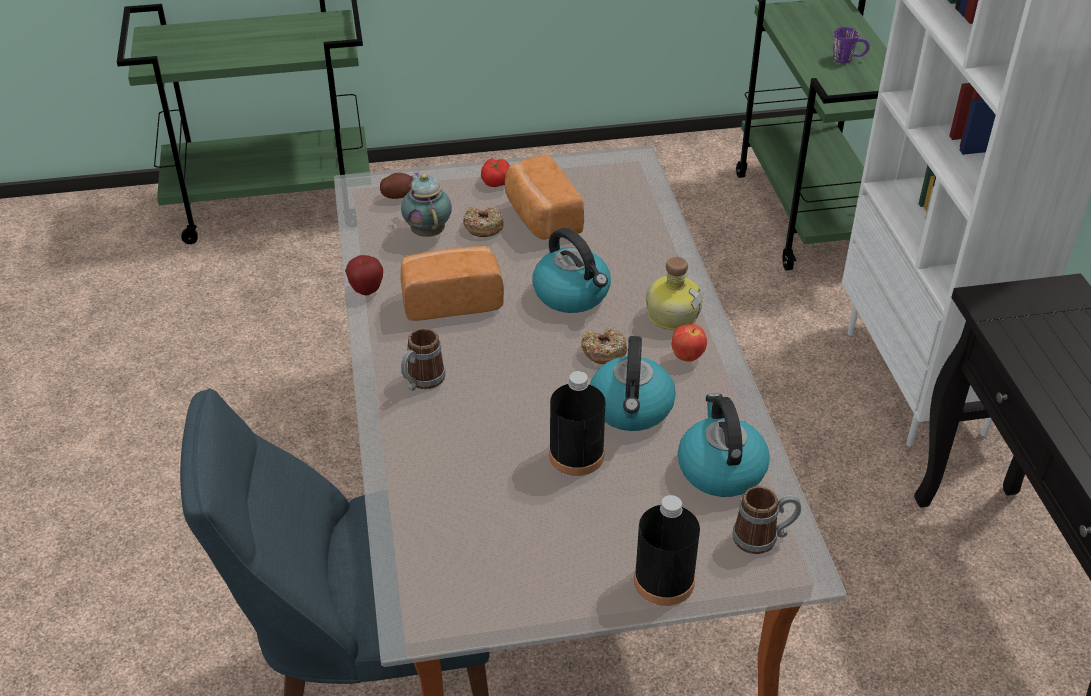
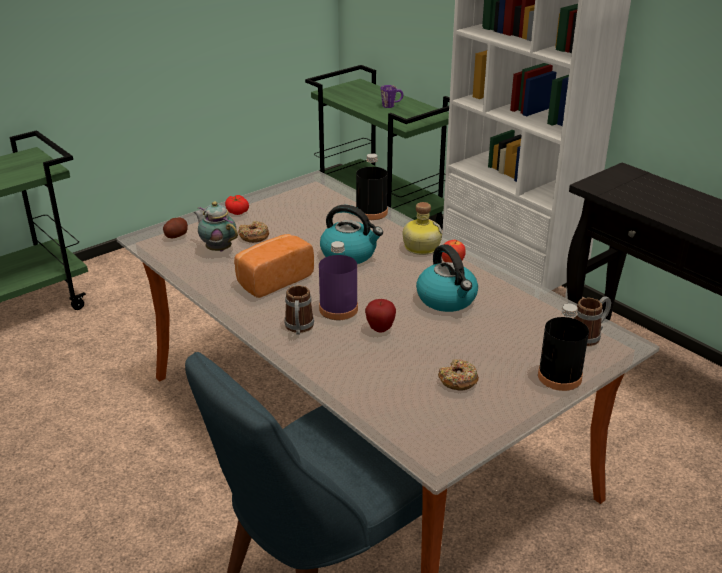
camera: 30 degrees left, 10 degrees down
apple [345,255,383,295] -> apple moved to [365,299,396,332]
bread [505,154,584,240] -> none
black bottle [549,371,606,476] -> black bottle moved to [356,153,388,220]
donut [581,327,627,364] -> donut moved to [438,359,479,391]
kettle [678,393,770,497] -> none
none -> purple bottle [319,241,358,320]

